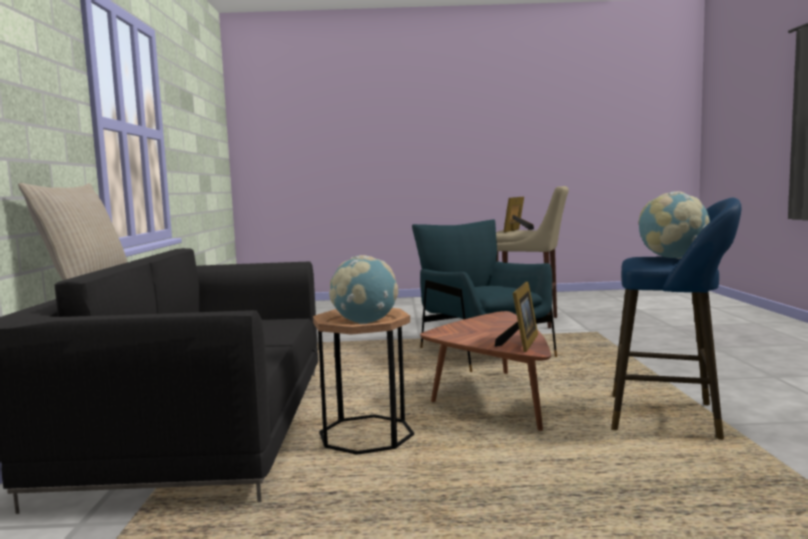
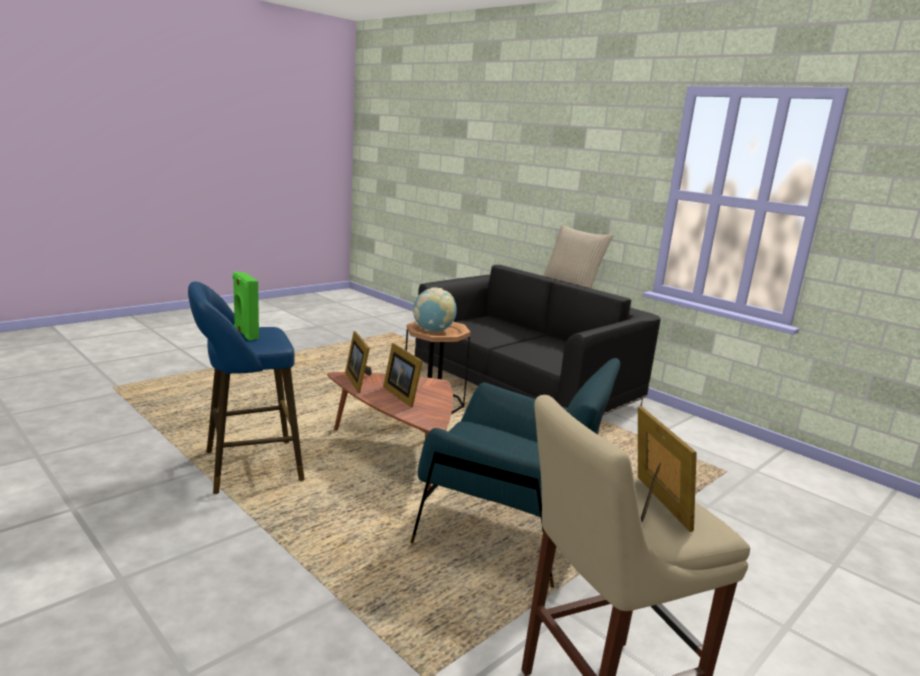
camera: 135 degrees right, 10 degrees up
globe [639,191,710,259] -> green speaker [233,272,259,340]
none -> picture frame [383,343,423,407]

